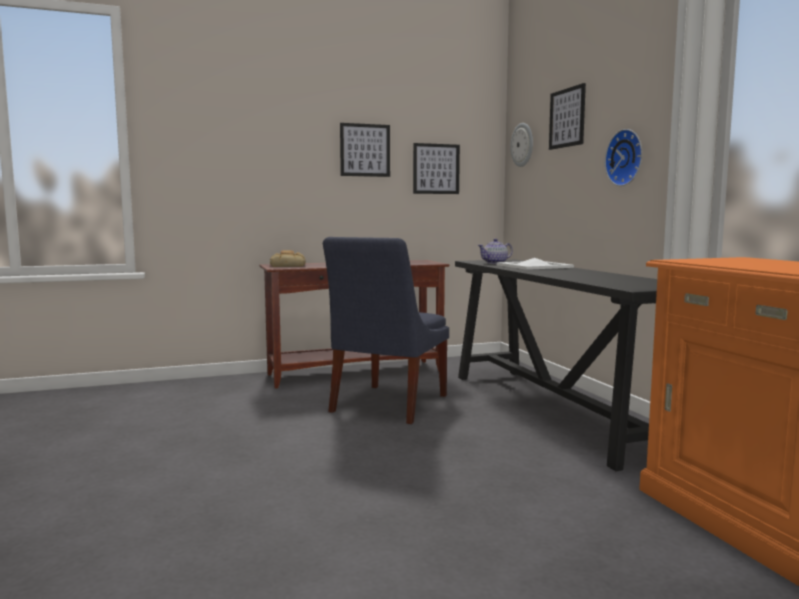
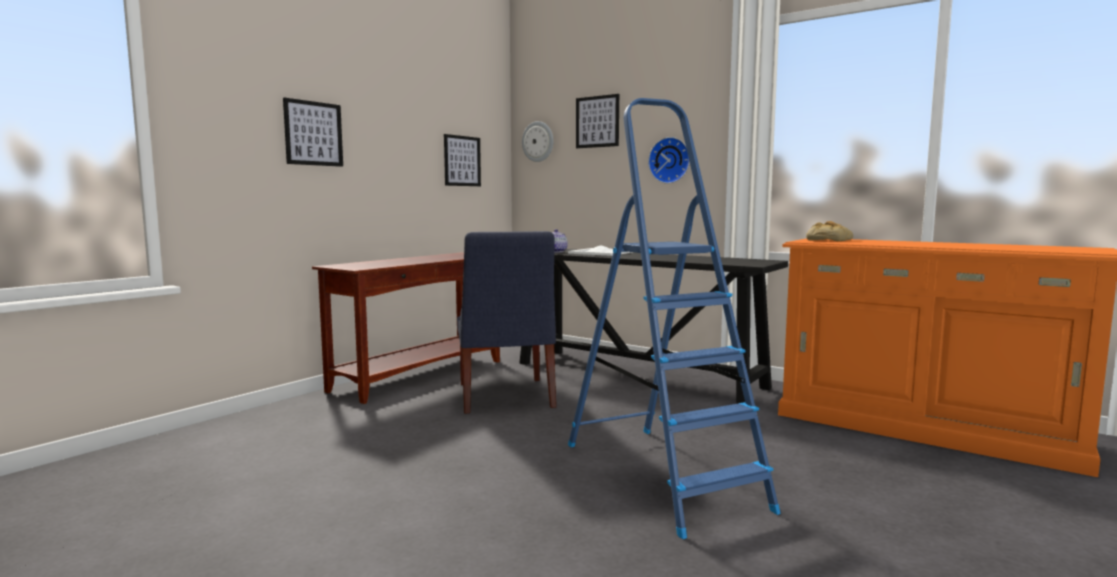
camera: 35 degrees left, 0 degrees up
bread [270,250,306,267] -> bread moved to [806,221,853,241]
picture [340,123,390,177] -> picture moved to [283,98,343,167]
none -> blue step ladder [568,98,781,539]

